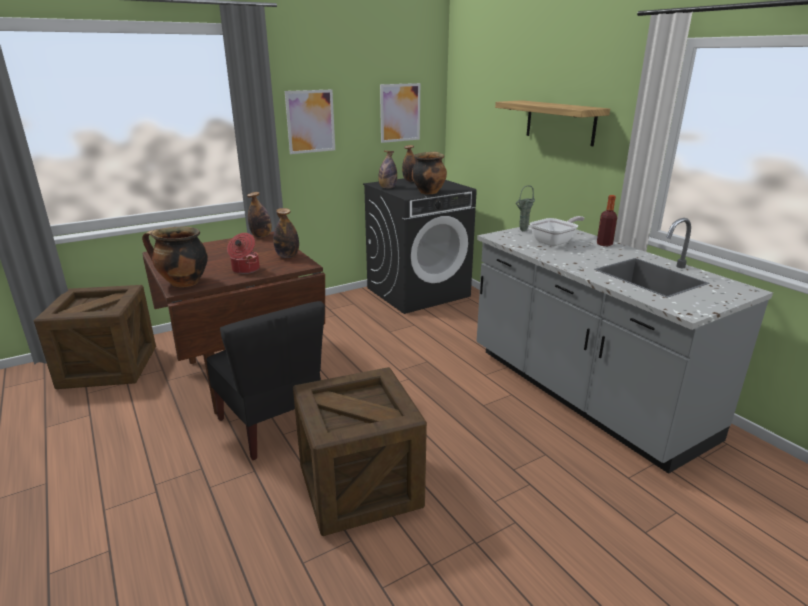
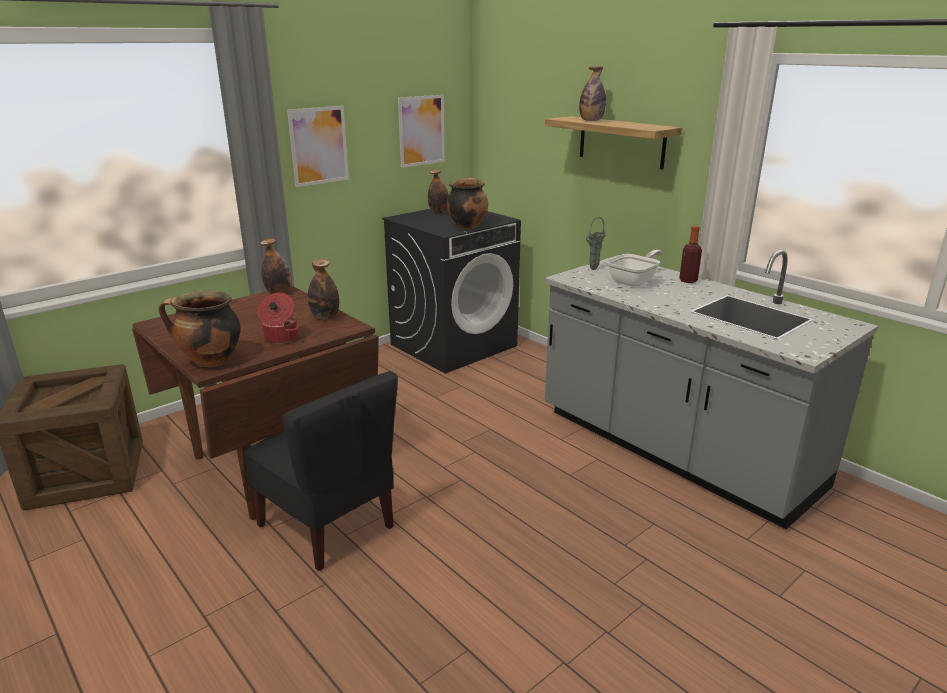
camera: 10 degrees left, 0 degrees up
crate [293,367,427,536] -> none
bottle [378,151,397,188] -> bottle moved to [579,67,606,121]

